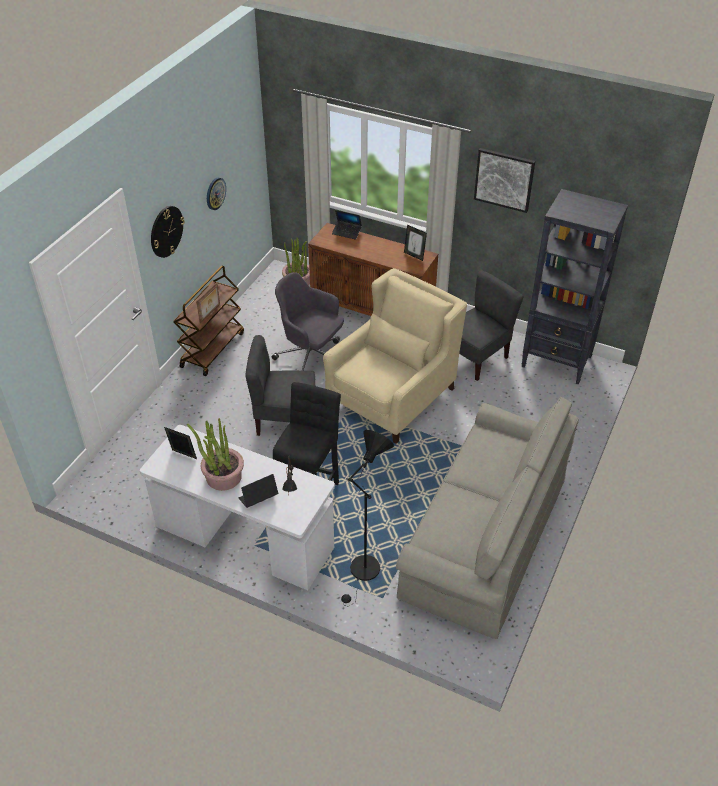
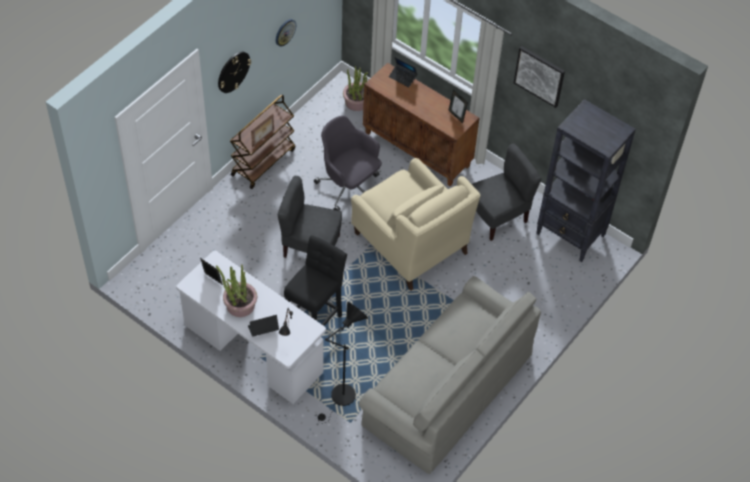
camera: 10 degrees right, 10 degrees up
beige armchair [323,268,467,444] -> beige armchair turned 90 degrees clockwise [351,158,480,291]

